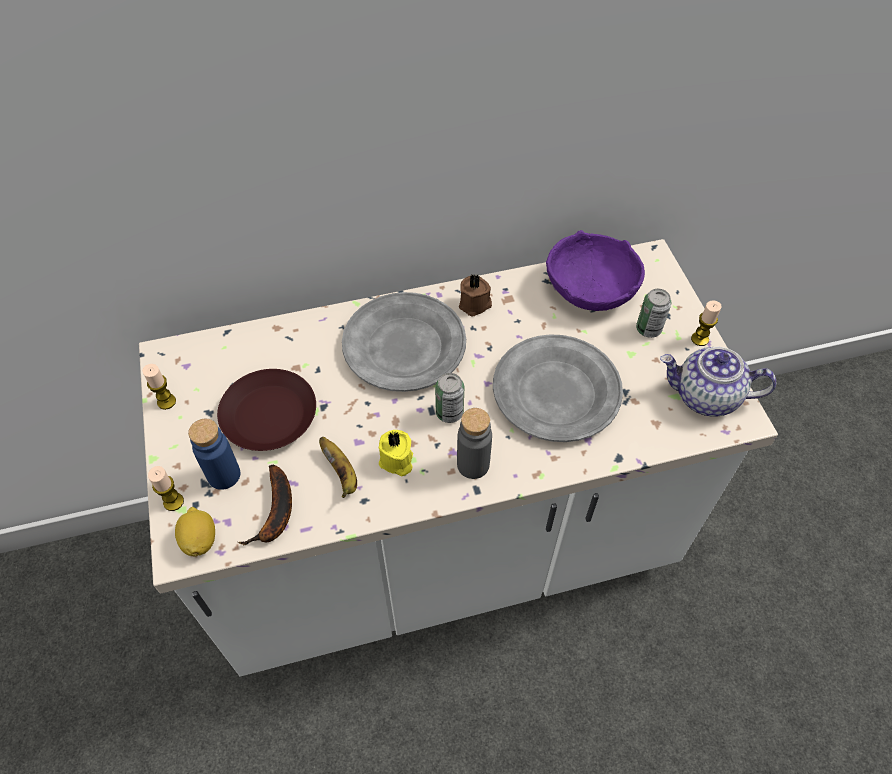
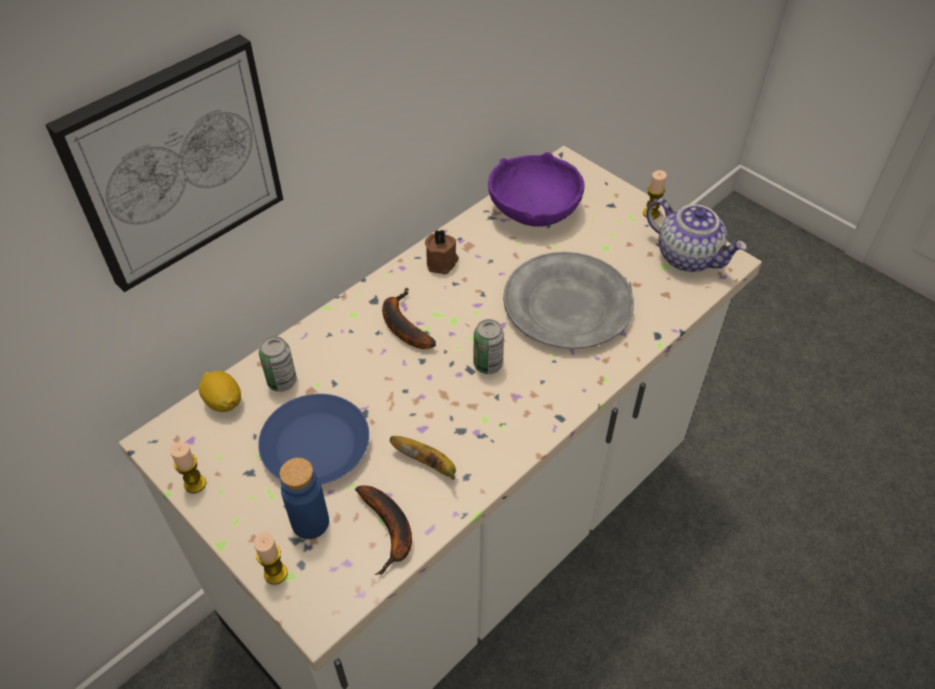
camera: 30 degrees left, 5 degrees down
lemon [175,507,215,556] -> lemon moved to [199,371,241,412]
brown plate [217,369,316,451] -> blue plate [258,394,369,485]
grey plate [342,292,466,392] -> banana [382,288,436,349]
yellow candle [379,430,413,476] -> none
grey bottle [457,408,492,479] -> none
can [636,289,671,338] -> can moved to [259,336,297,392]
teapot [660,347,777,417] -> teapot turned 120 degrees counterclockwise [646,199,747,272]
none -> picture [45,34,283,292]

